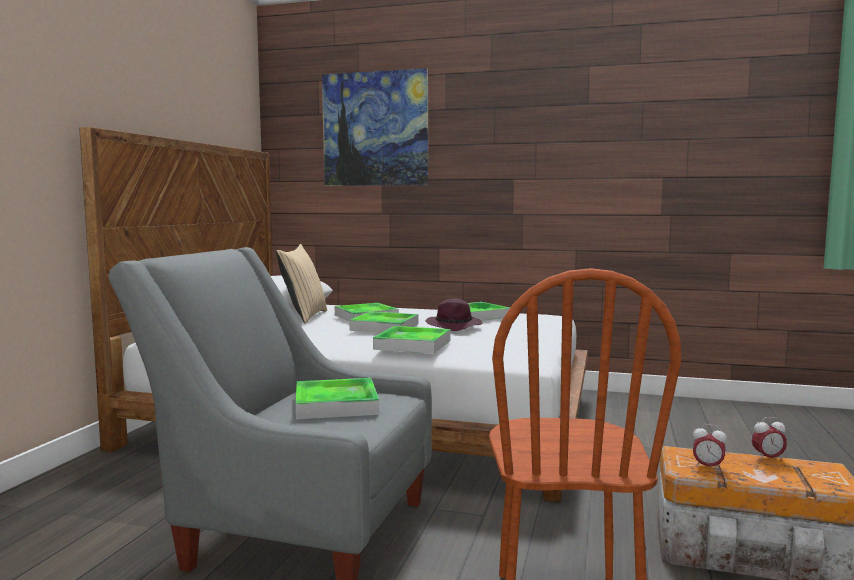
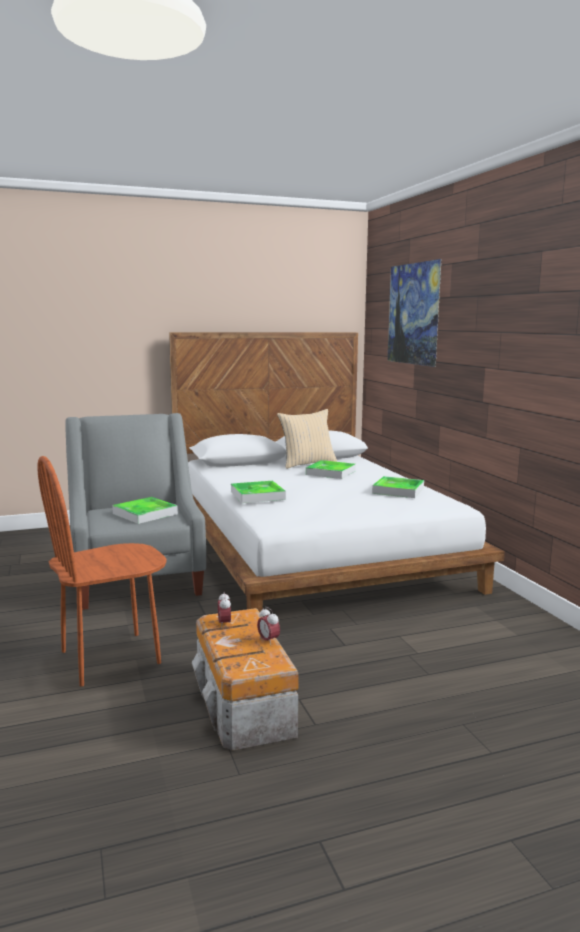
camera: 55 degrees right, 5 degrees up
tray [349,311,419,333] -> none
purple hat [425,298,482,331] -> none

